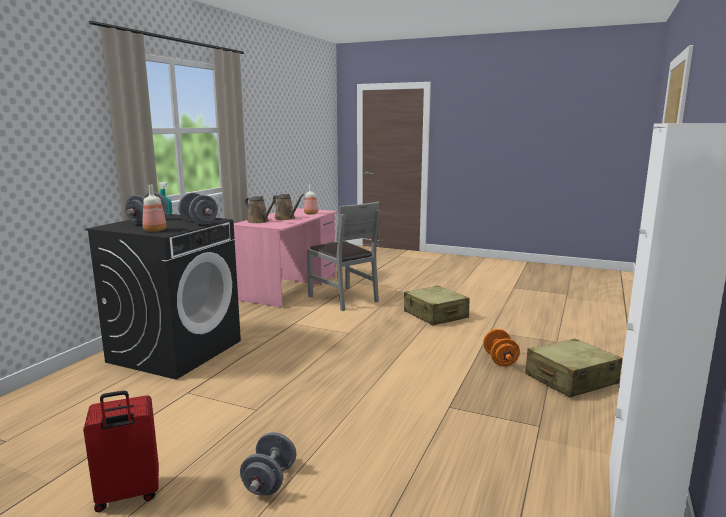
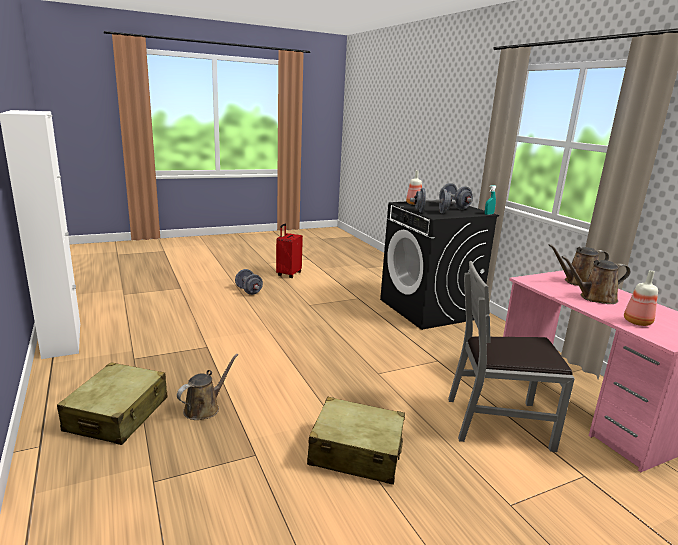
camera: 130 degrees right, 5 degrees up
orange dumbbell [483,329,520,366] -> brown watering can [177,354,238,420]

